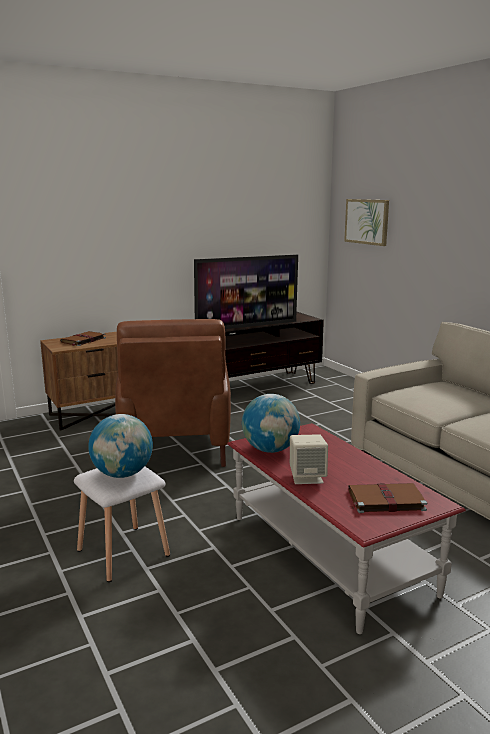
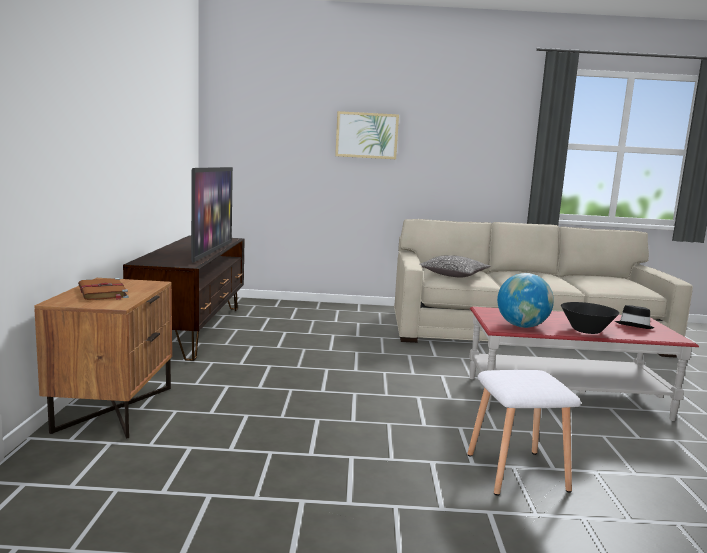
camera: 60 degrees left, 5 degrees down
globe [88,414,153,478] -> none
brown armchair [115,319,231,467] -> none
beige speaker [290,434,328,484] -> black bowl [561,302,620,334]
picture [344,199,389,246] -> picture moved to [335,111,399,159]
brown book [348,483,427,513] -> black hat [615,305,655,329]
none -> pillow [420,255,490,277]

